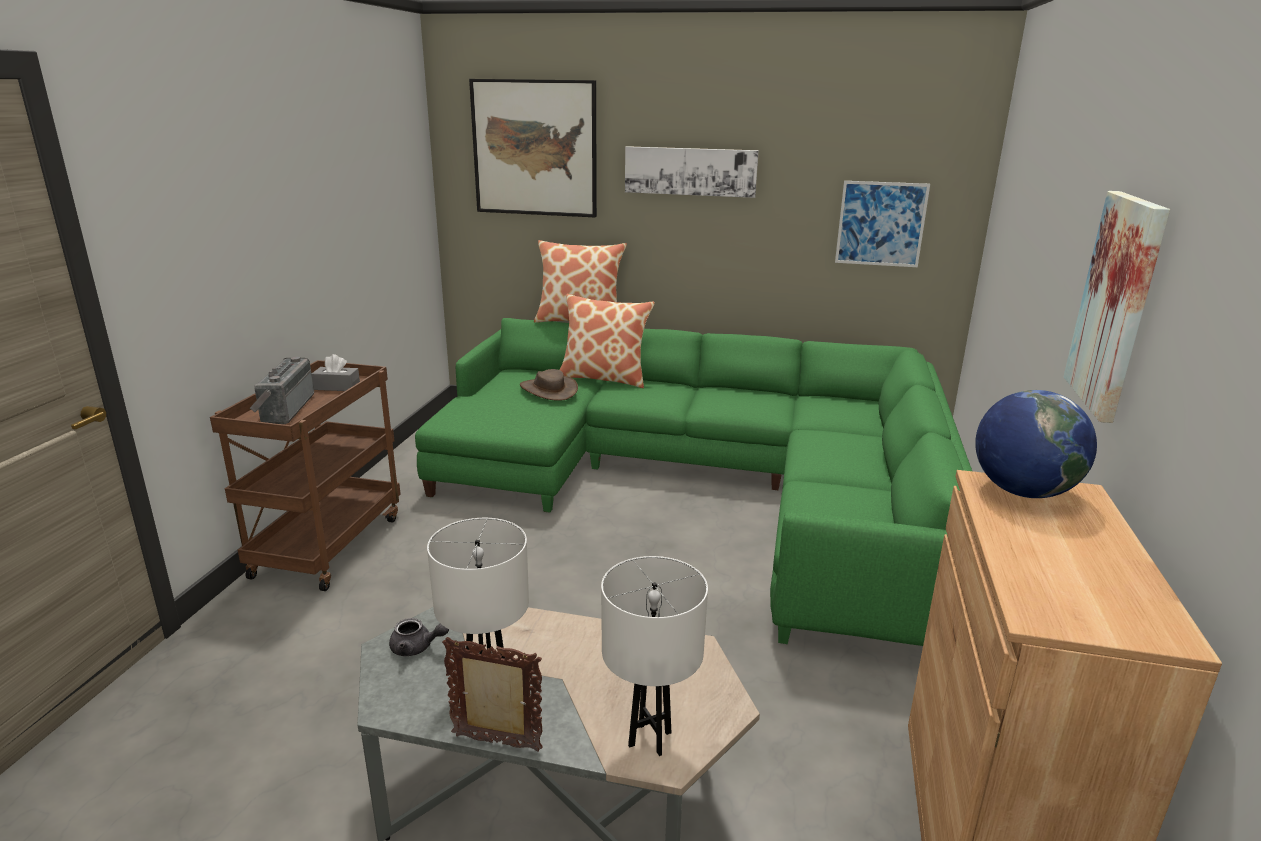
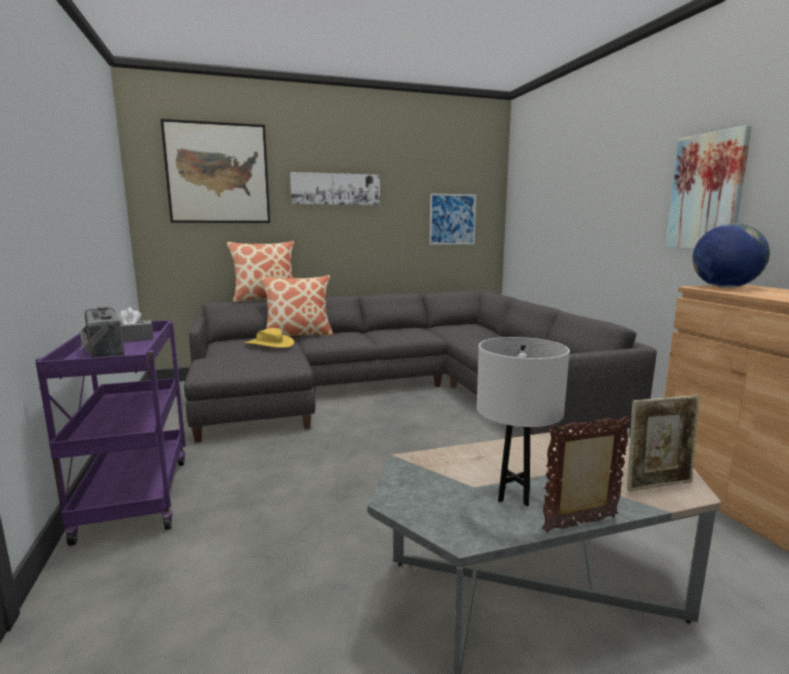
camera: 30 degrees left, 10 degrees down
brown cart [210,360,401,591] -> purple cart [35,320,186,546]
grey teapot [389,618,449,656] -> none
green sofa [415,318,972,646] -> grey sofa [184,291,657,443]
brown hat [520,369,578,401] -> yellow hat [245,328,294,348]
white table lamp [601,556,708,756] -> picture frame [627,395,699,491]

